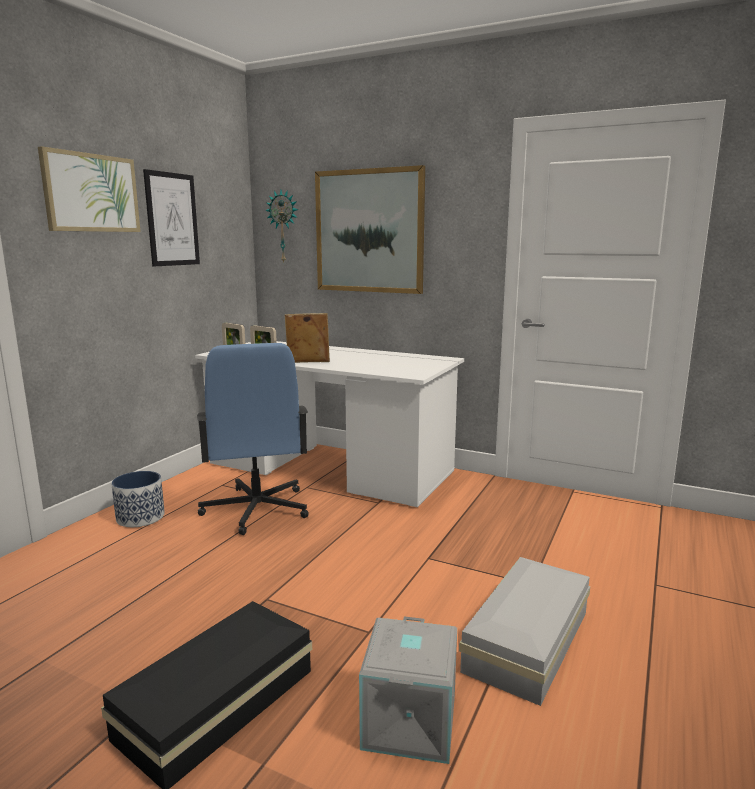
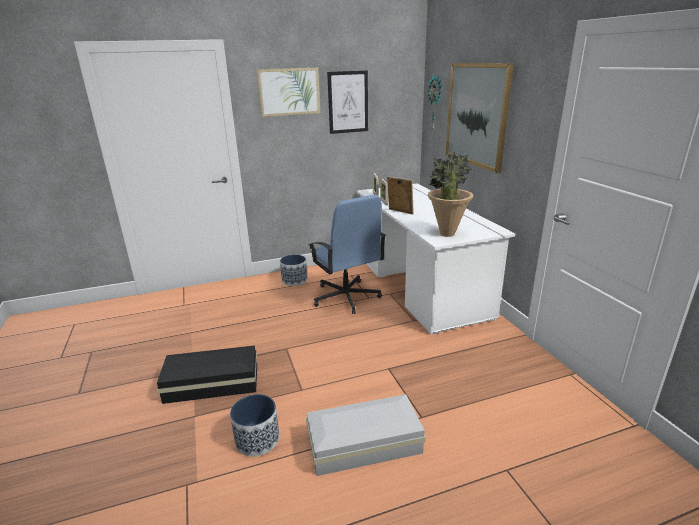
camera: 45 degrees right, 10 degrees up
blue office chair [197,343,309,535] -> blue office chair turned 60 degrees counterclockwise [308,195,386,314]
grey storage box [359,617,457,764] -> planter [230,394,279,456]
none -> potted plant [428,151,473,237]

